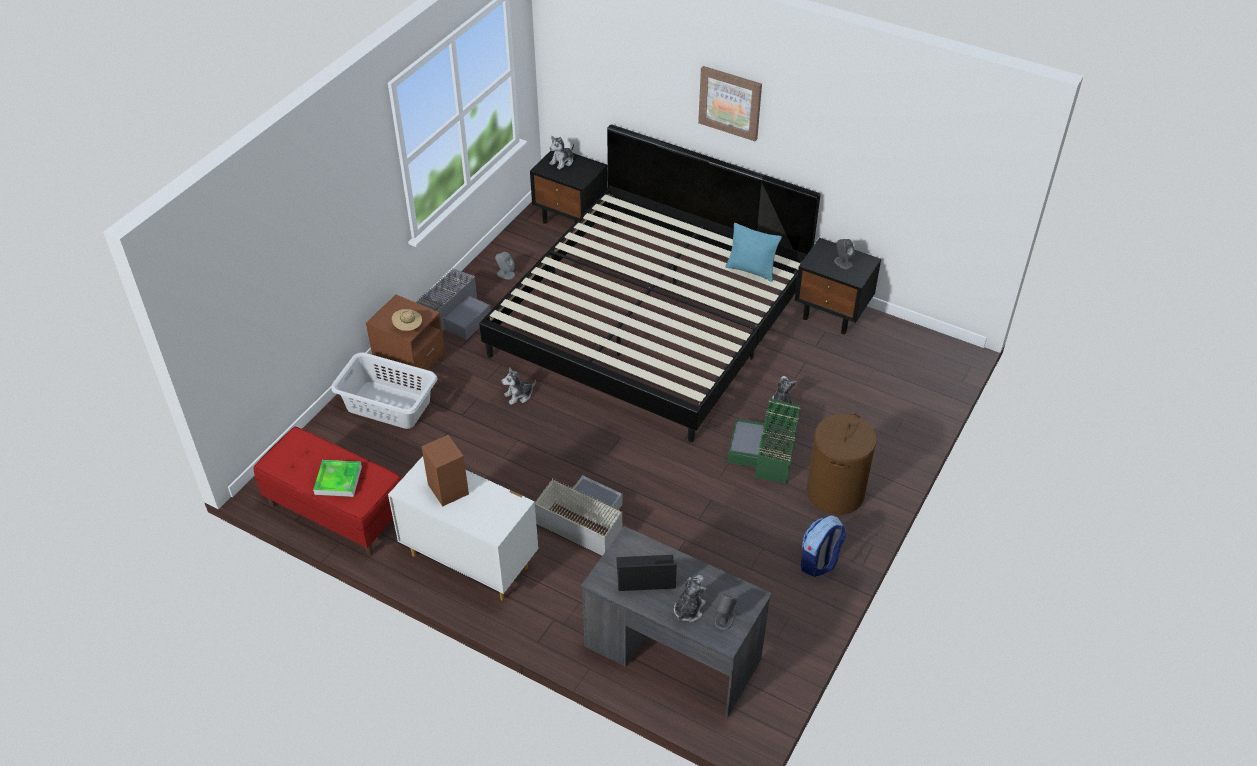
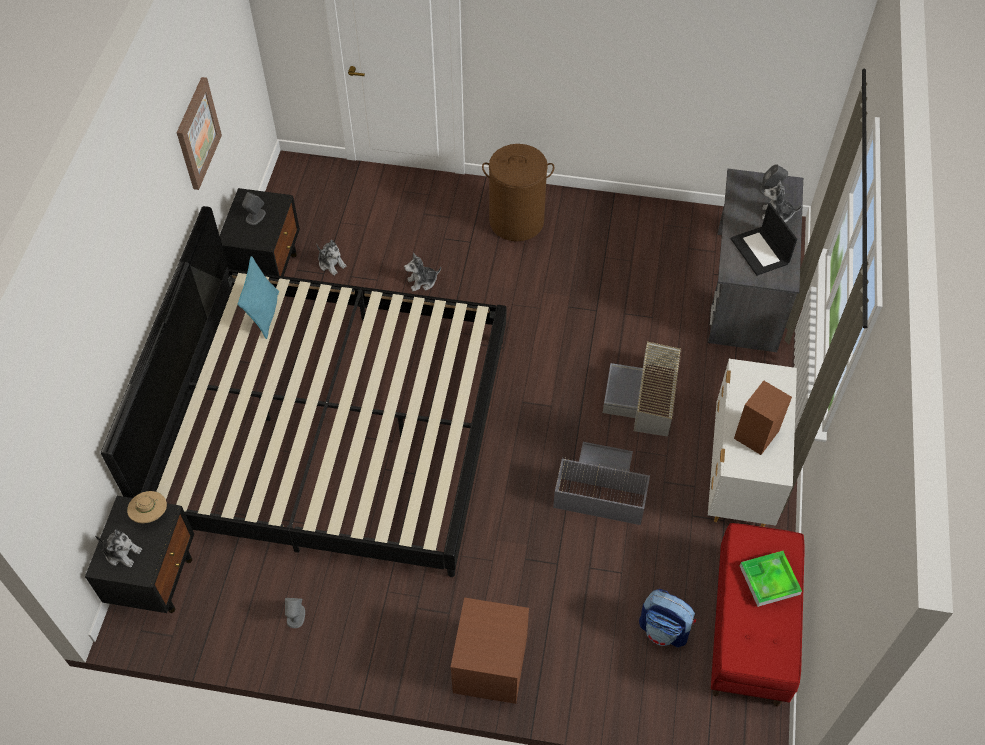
camera: 110 degrees left, 10 degrees up
grey laundry basket [331,353,437,429] -> none
beige hat [392,309,422,331] -> beige hat moved to [127,491,167,523]
grey storage box [415,268,491,340] -> grey storage box moved to [553,442,650,525]
plush toy [502,367,536,405] -> plush toy moved to [317,240,346,275]
picture [698,66,762,141] -> picture moved to [176,77,222,190]
green storage box [727,399,801,484] -> none
backpack [801,515,846,577] -> backpack moved to [639,589,696,648]

